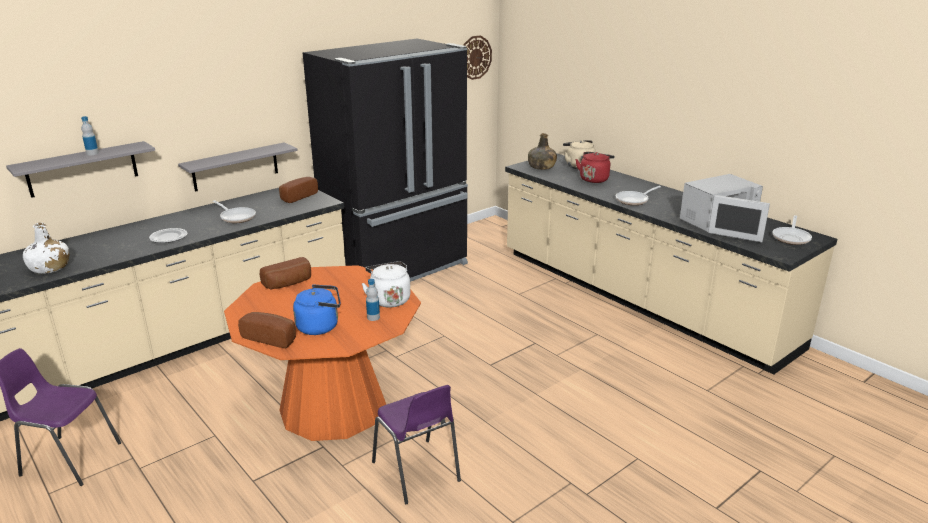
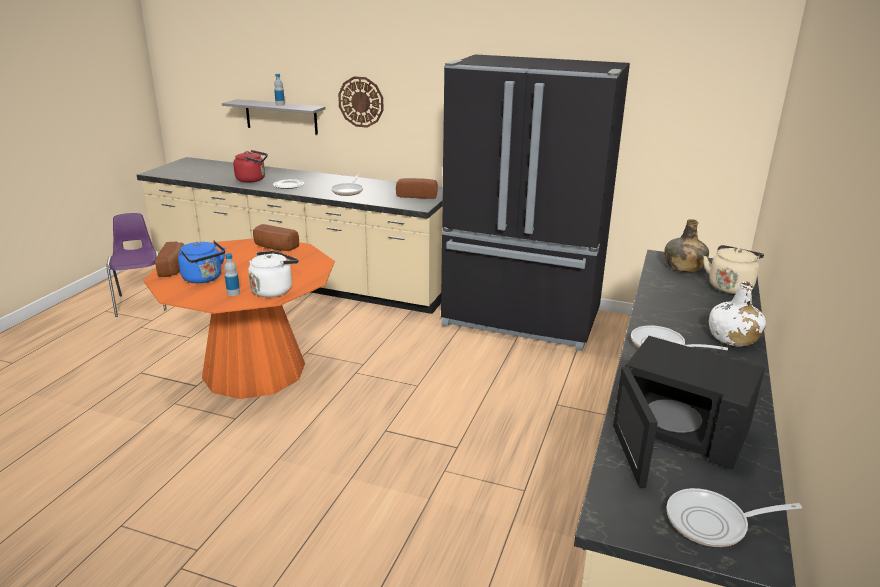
camera: 60 degrees right, 0 degrees up
white bottle [23,223,69,274] -> white bottle moved to [709,281,766,347]
grey shelf [178,142,298,192] -> none
purple chair [372,385,461,504] -> none
wall clock [463,35,492,80] -> wall clock moved to [338,76,384,128]
red kettle [575,152,614,183] -> red kettle moved to [233,150,268,183]
white microwave [680,174,770,242] -> black microwave [613,336,765,488]

